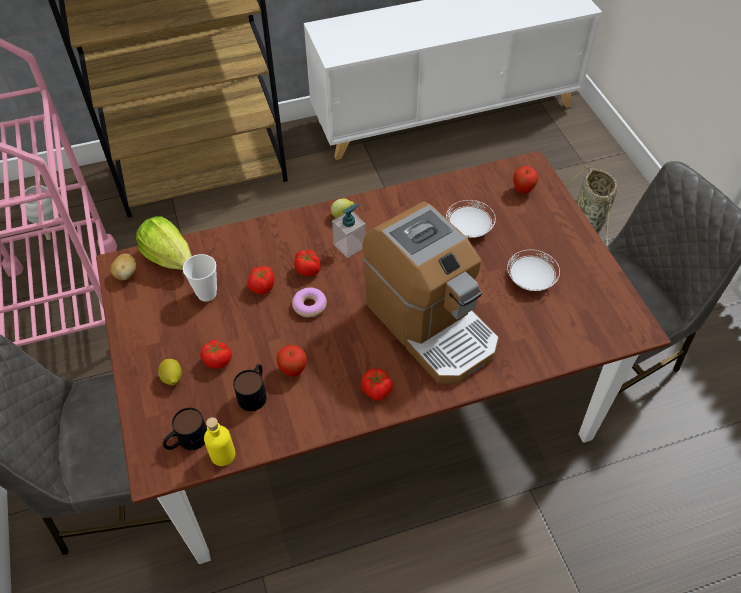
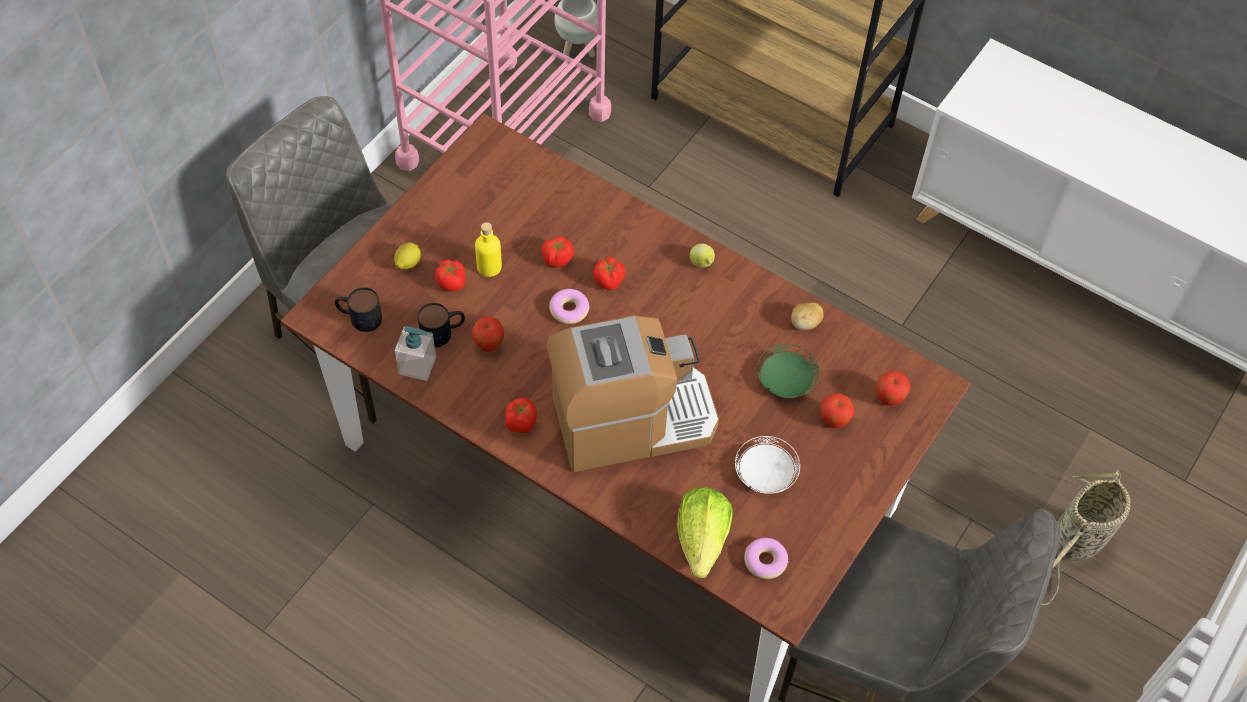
camera: 50 degrees right, 5 degrees up
potato [110,254,136,280] -> potato moved to [791,303,824,330]
lettuce [136,216,192,270] -> lettuce moved to [677,487,733,578]
cup [183,254,217,302] -> none
yellow bottle [204,417,235,466] -> yellow bottle moved to [475,222,502,277]
soap dispenser [332,203,366,258] -> soap dispenser moved to [395,326,436,381]
coffee machine [362,201,499,384] -> coffee machine turned 120 degrees counterclockwise [546,315,719,472]
white plate [446,200,496,238] -> green plate [757,344,820,398]
none -> donut [744,538,788,579]
none -> apple [820,393,854,429]

